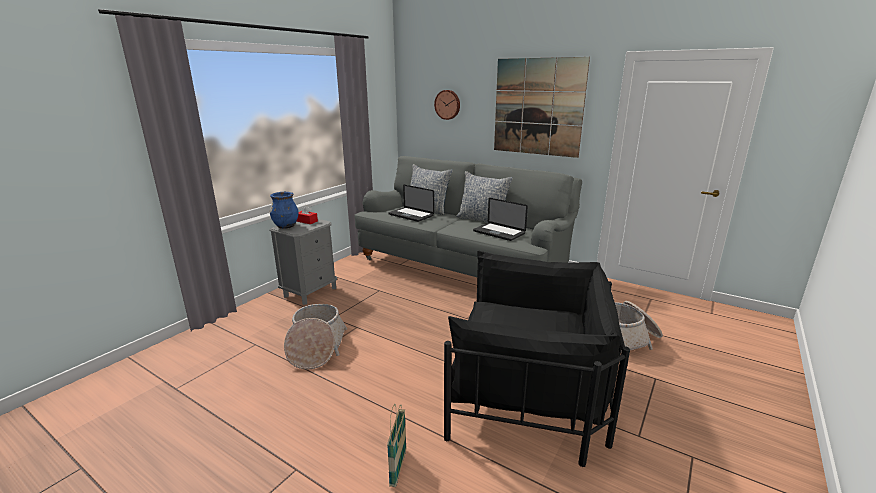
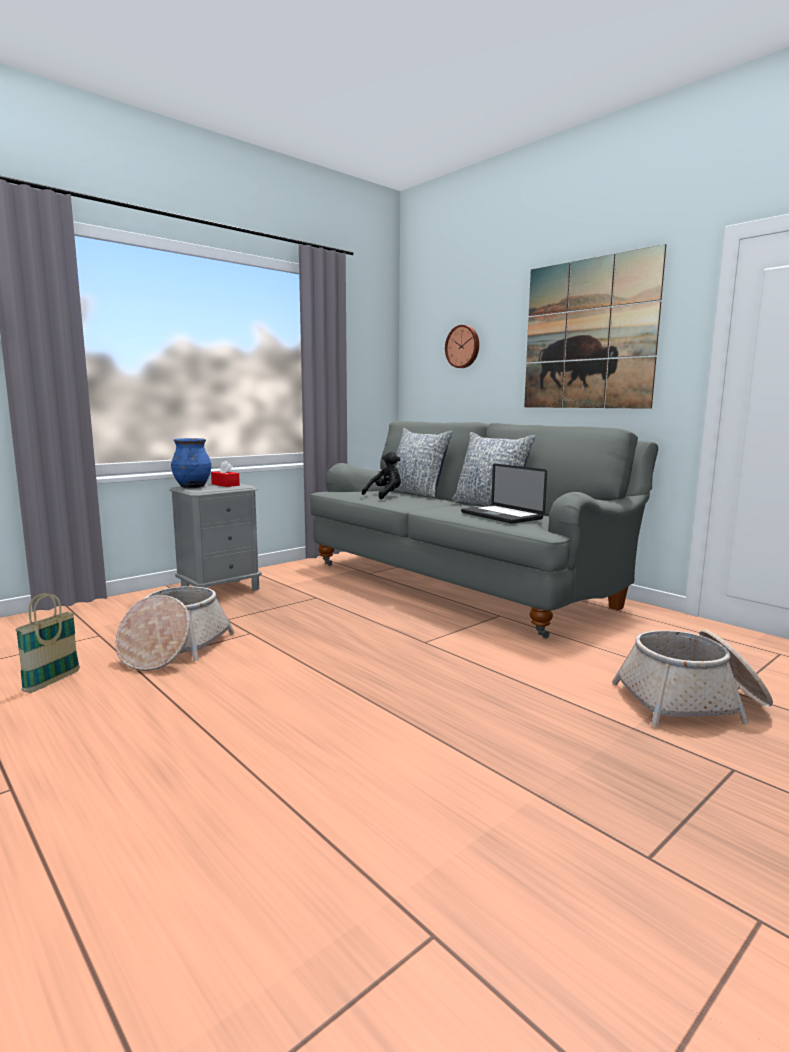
camera: 15 degrees right, 10 degrees down
basket [387,404,406,487] -> basket moved to [15,593,80,693]
laptop [389,185,434,222] -> black plush toy [362,452,401,499]
black armchair [444,250,630,467] -> none

